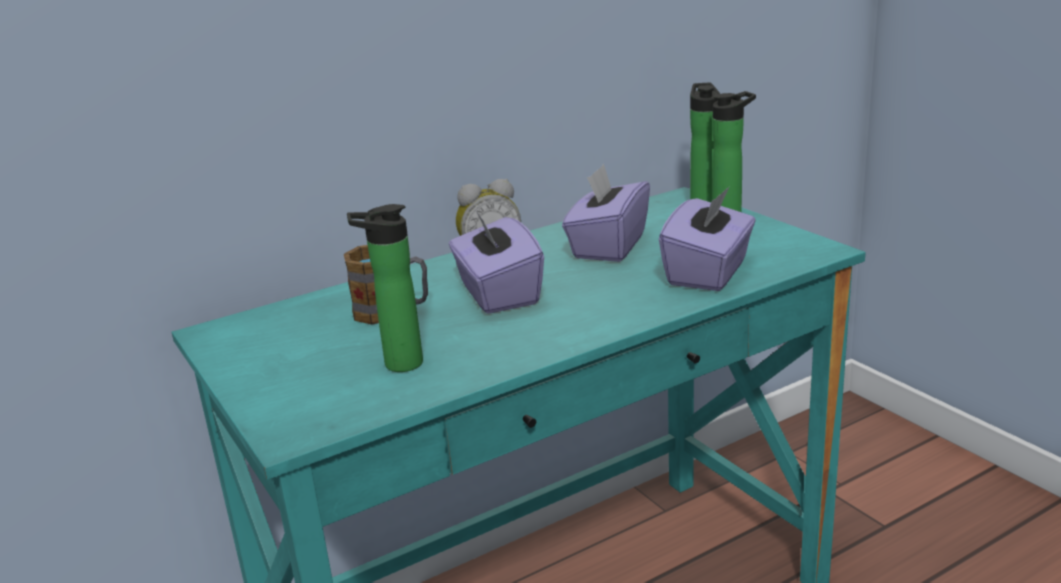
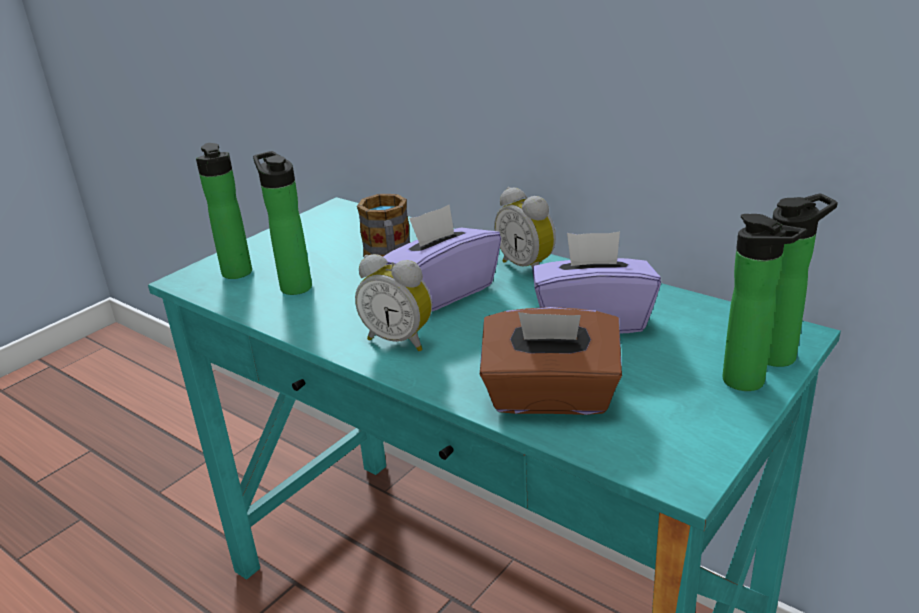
camera: 70 degrees right, 5 degrees up
purple tissue box [659,186,756,291] -> brown tissue box [480,307,622,415]
none -> bottle [196,143,252,279]
none -> alarm clock [355,254,432,351]

